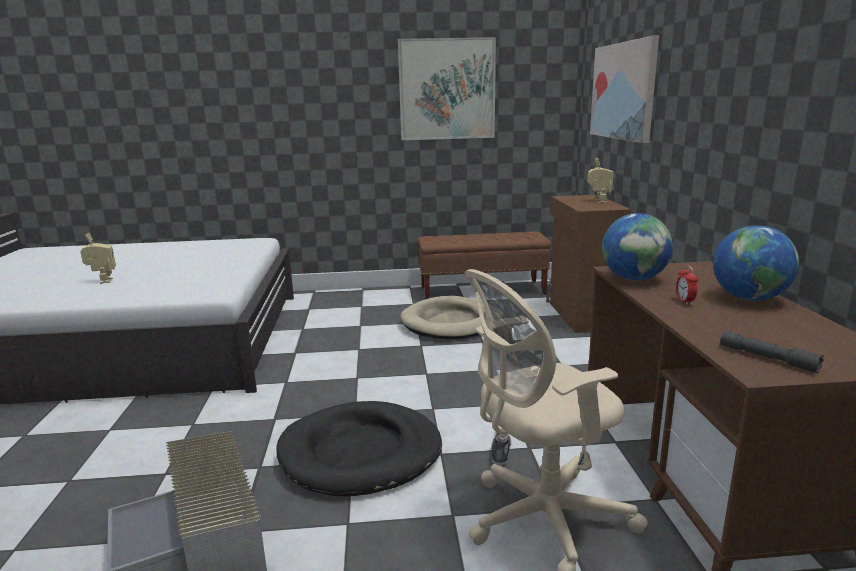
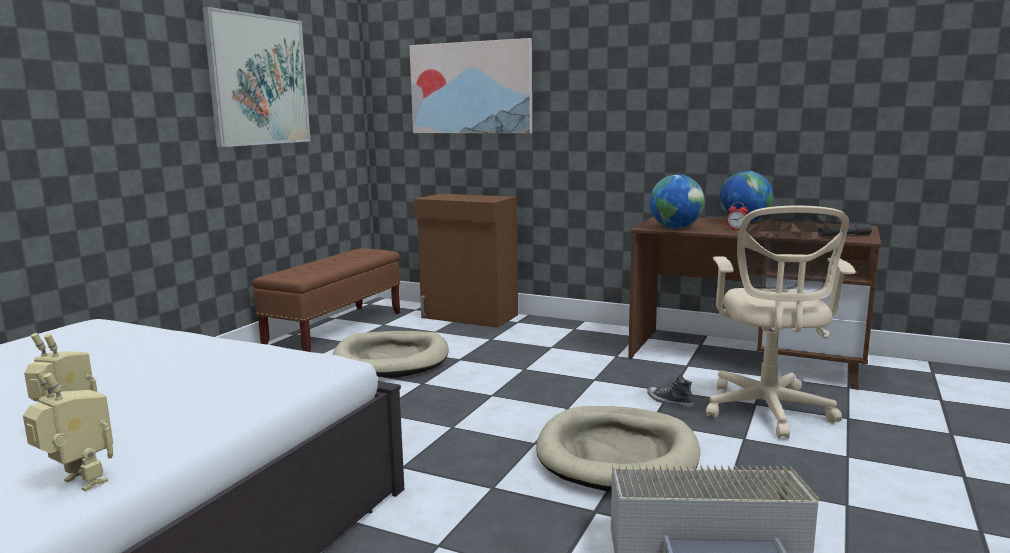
camera: 60 degrees left, 5 degrees down
black dog bed [276,401,442,496] -> beige dog bed [536,406,700,492]
toy robot [587,158,614,203] -> toy robot moved to [23,369,113,491]

